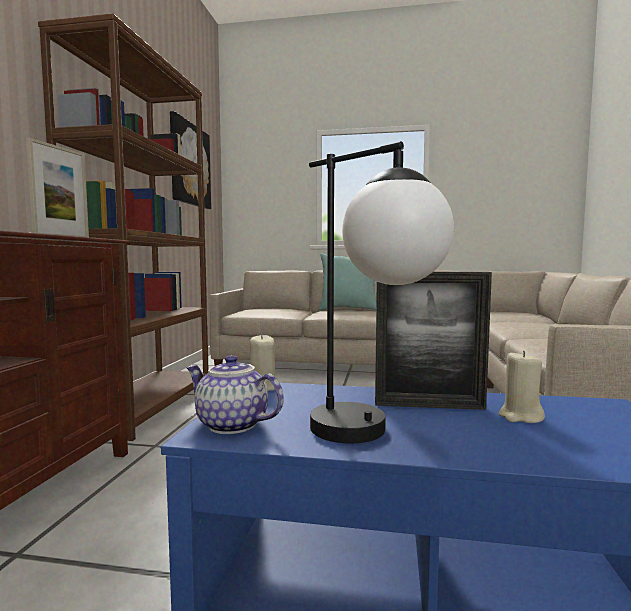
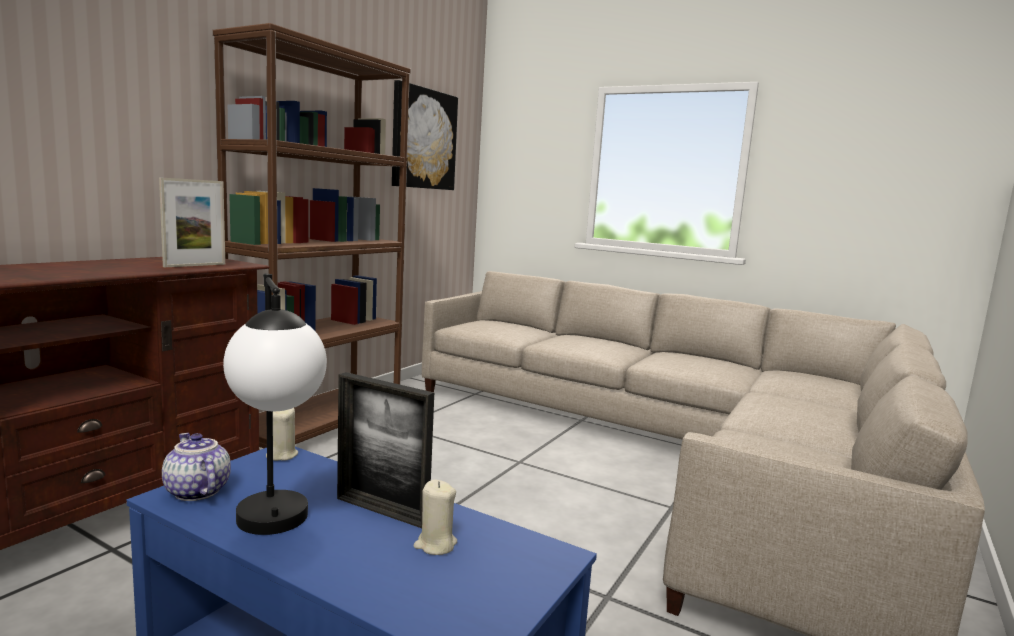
camera: 20 degrees right, 5 degrees up
turquoise pillow [319,254,376,310] -> none

